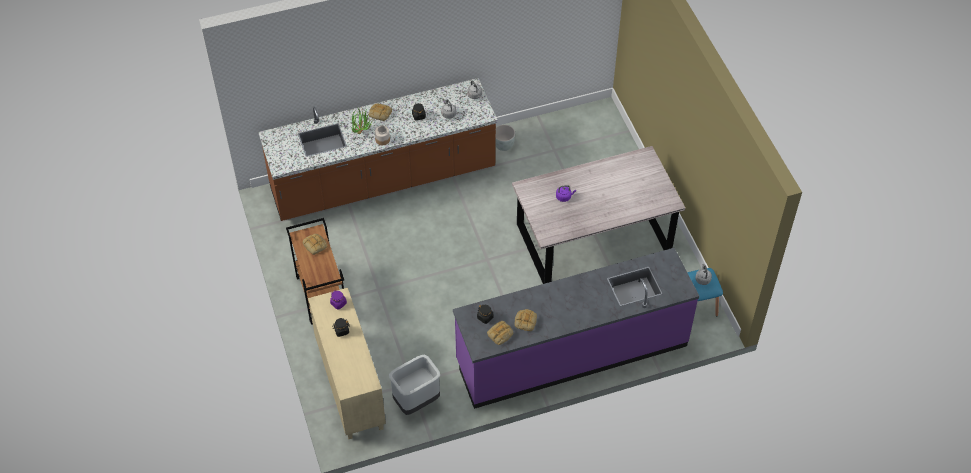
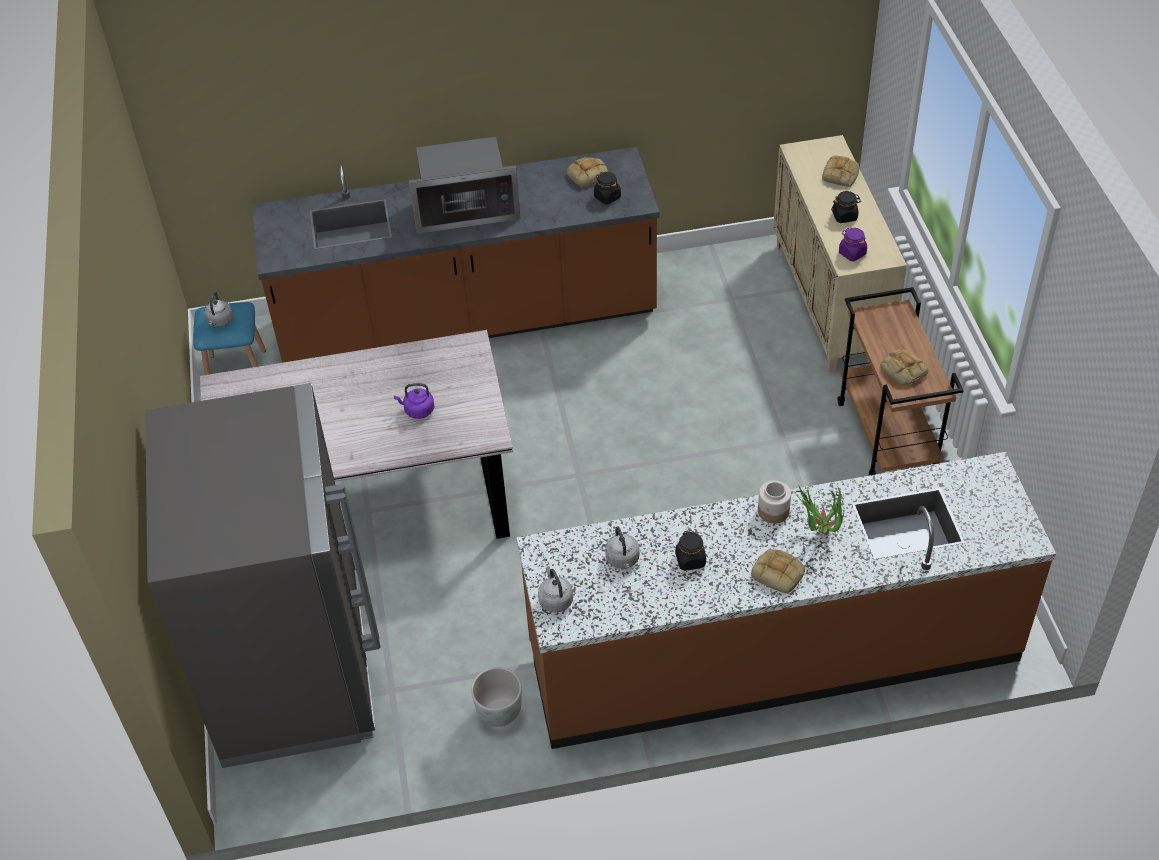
camera: 170 degrees left, 5 degrees down
grey trash can [389,354,440,415] -> none
purple counter [453,248,699,409] -> brown counter [252,147,659,363]
bread [515,309,537,331] -> bread moved to [822,156,859,187]
none -> grey fridge [145,383,381,768]
none -> microwave [409,137,521,234]

